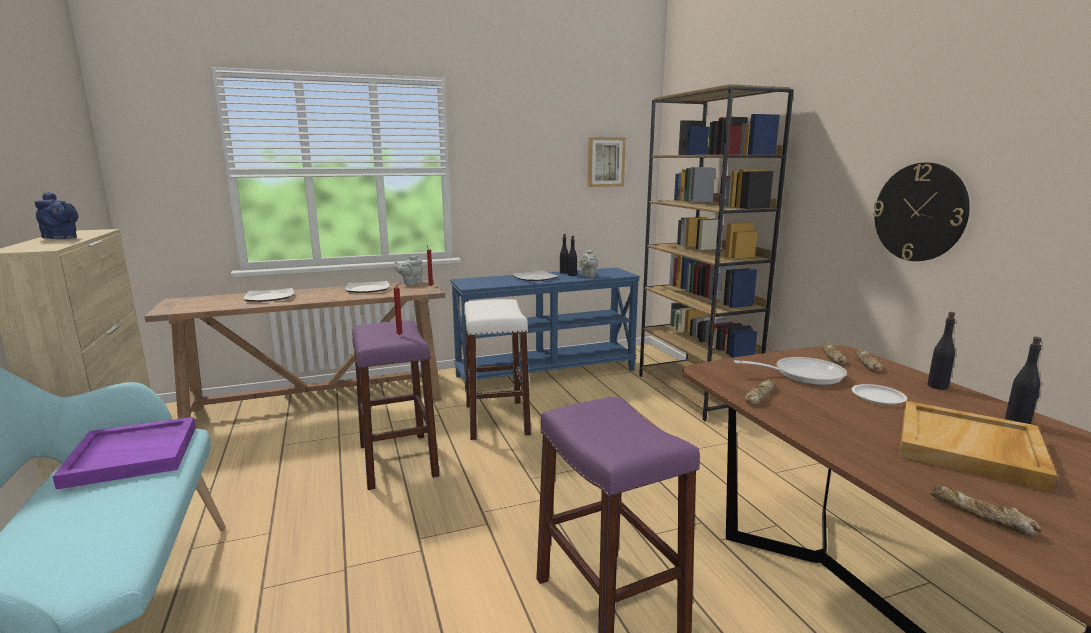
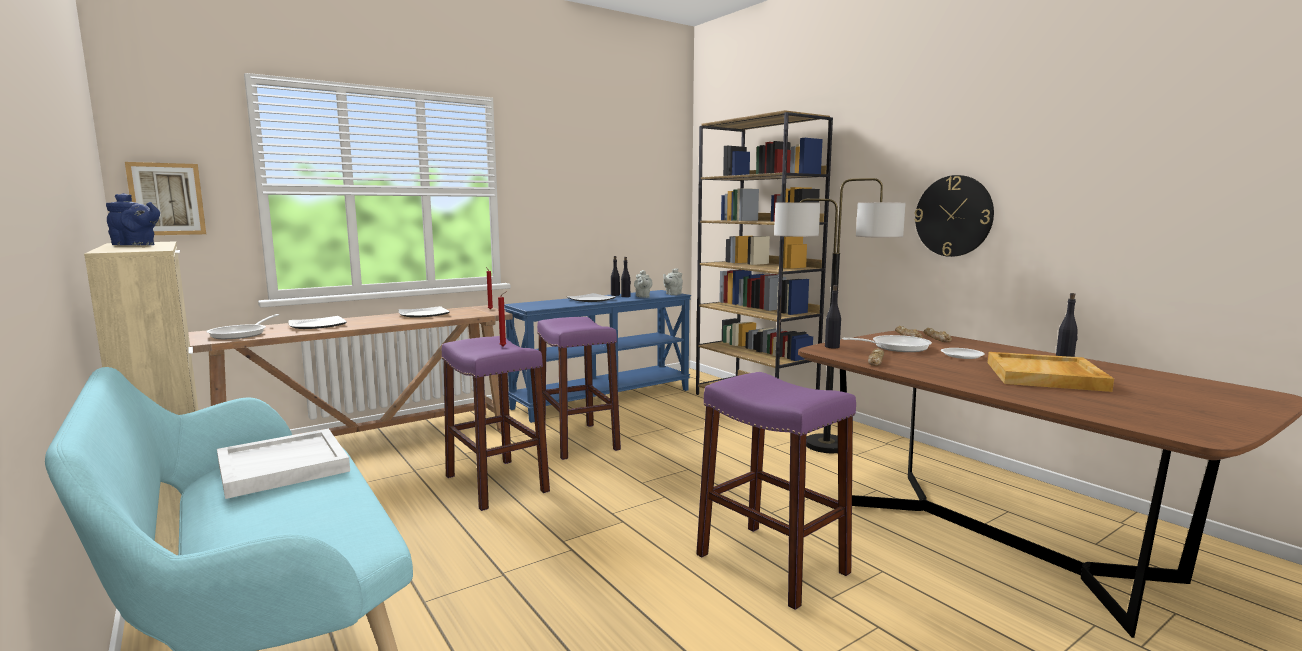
camera: 15 degrees left, 5 degrees down
purple tray [52,417,196,490] -> white tray [217,429,350,499]
grey teapot [394,255,423,285] -> grey teapot moved to [663,268,683,295]
white stool [464,299,531,440] -> purple stool [537,317,621,460]
picture [588,137,626,187] -> picture moved to [125,162,206,235]
black bottle [927,312,955,390] -> black bottle moved to [825,285,841,348]
bread [930,485,1043,537] -> none
none -> frying pan [207,314,279,339]
none -> floor lamp [774,178,906,453]

